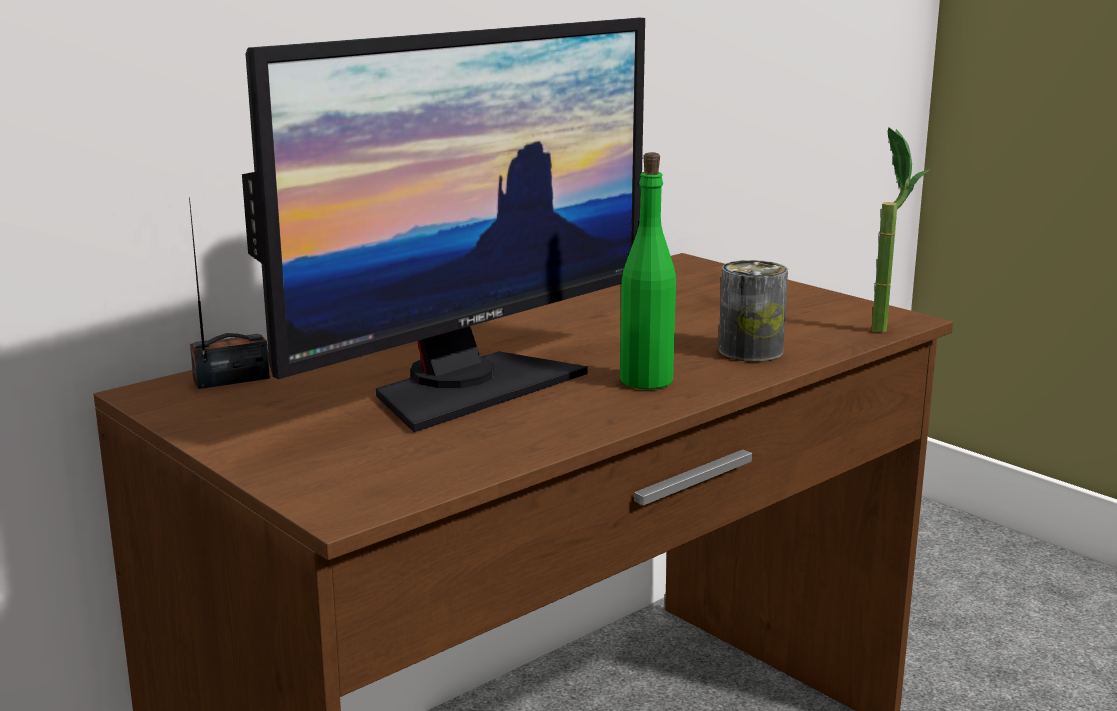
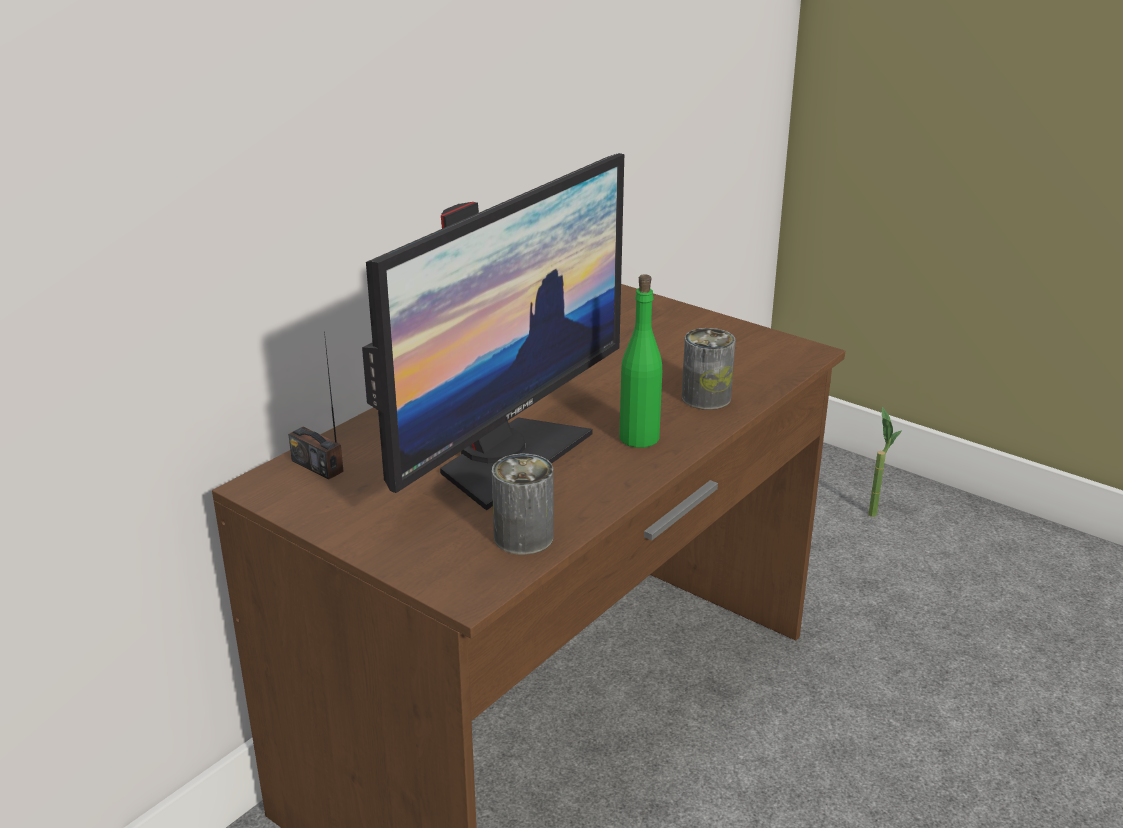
camera: 10 degrees left, 10 degrees up
radio [189,197,270,389] -> radio turned 105 degrees counterclockwise [288,331,344,480]
potted plant [872,127,930,332] -> potted plant moved to [868,407,902,517]
none -> can [492,454,554,555]

